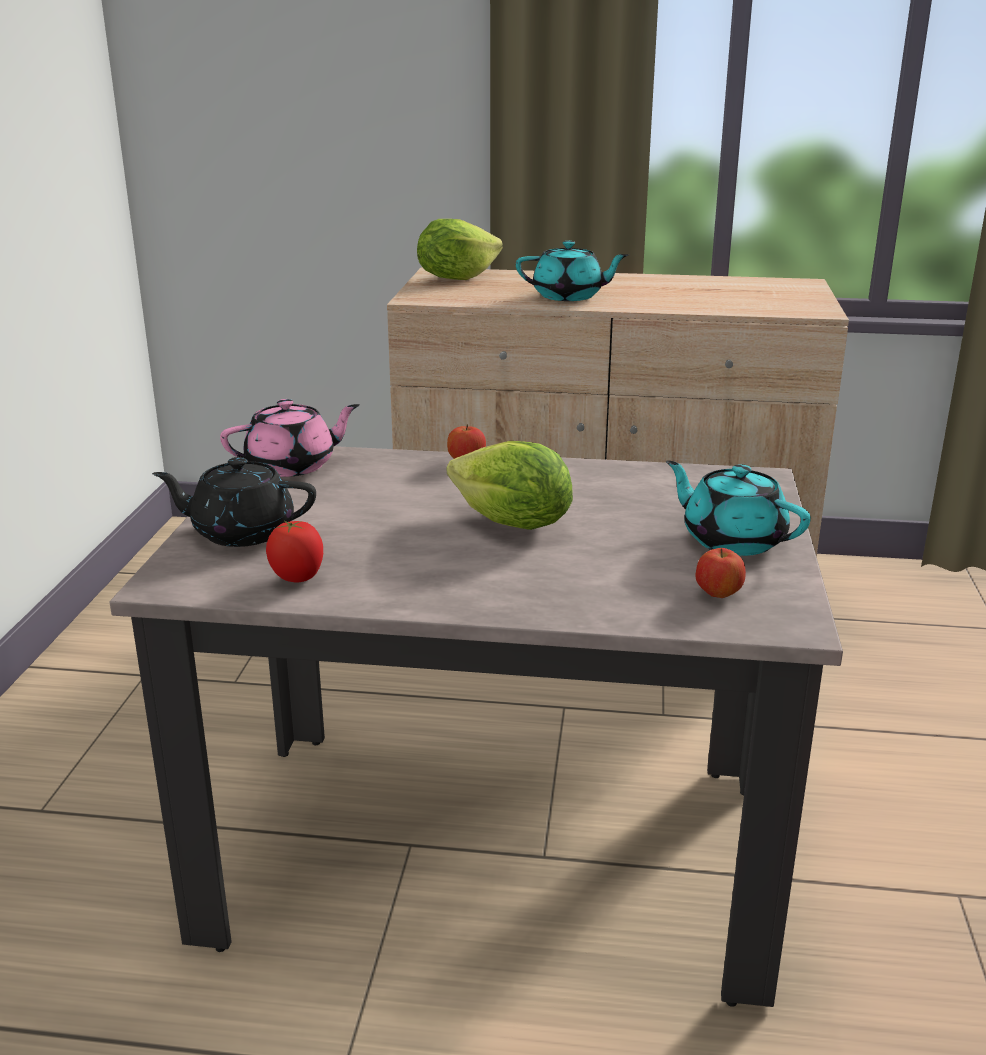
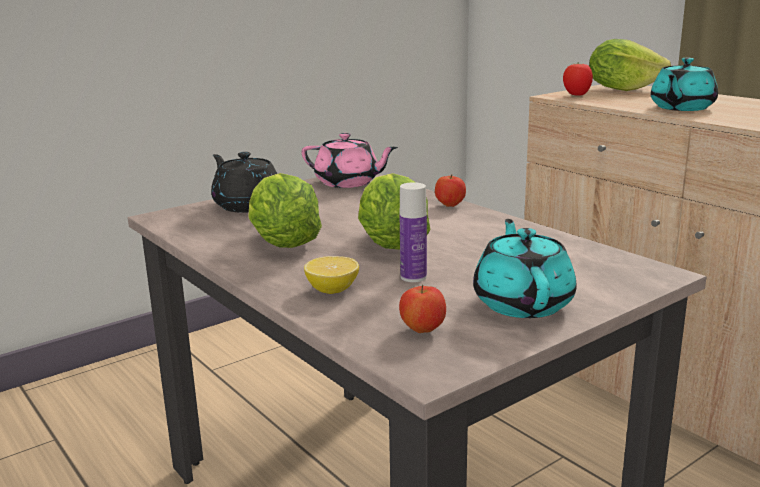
camera: 45 degrees right, 5 degrees down
tomato [266,521,323,582] -> tomato moved to [563,63,593,96]
turquoise teapot [516,241,629,301] -> turquoise teapot turned 75 degrees clockwise [651,58,718,111]
none -> lettuce [248,173,322,248]
none -> lemon [304,256,359,294]
none -> bottle [400,182,427,282]

